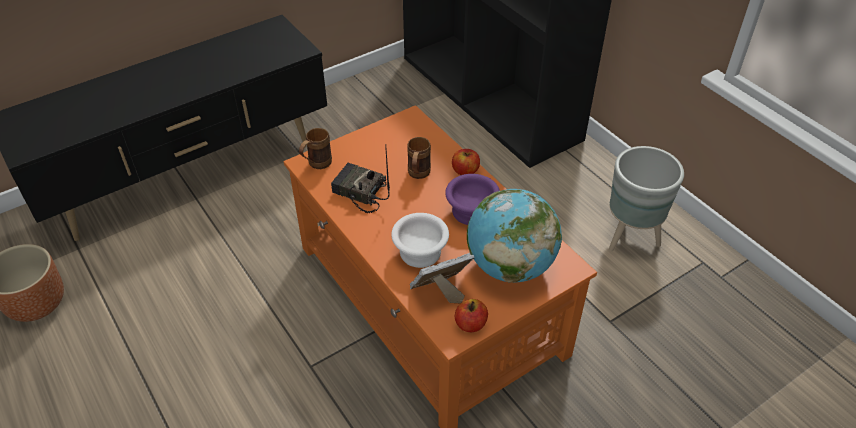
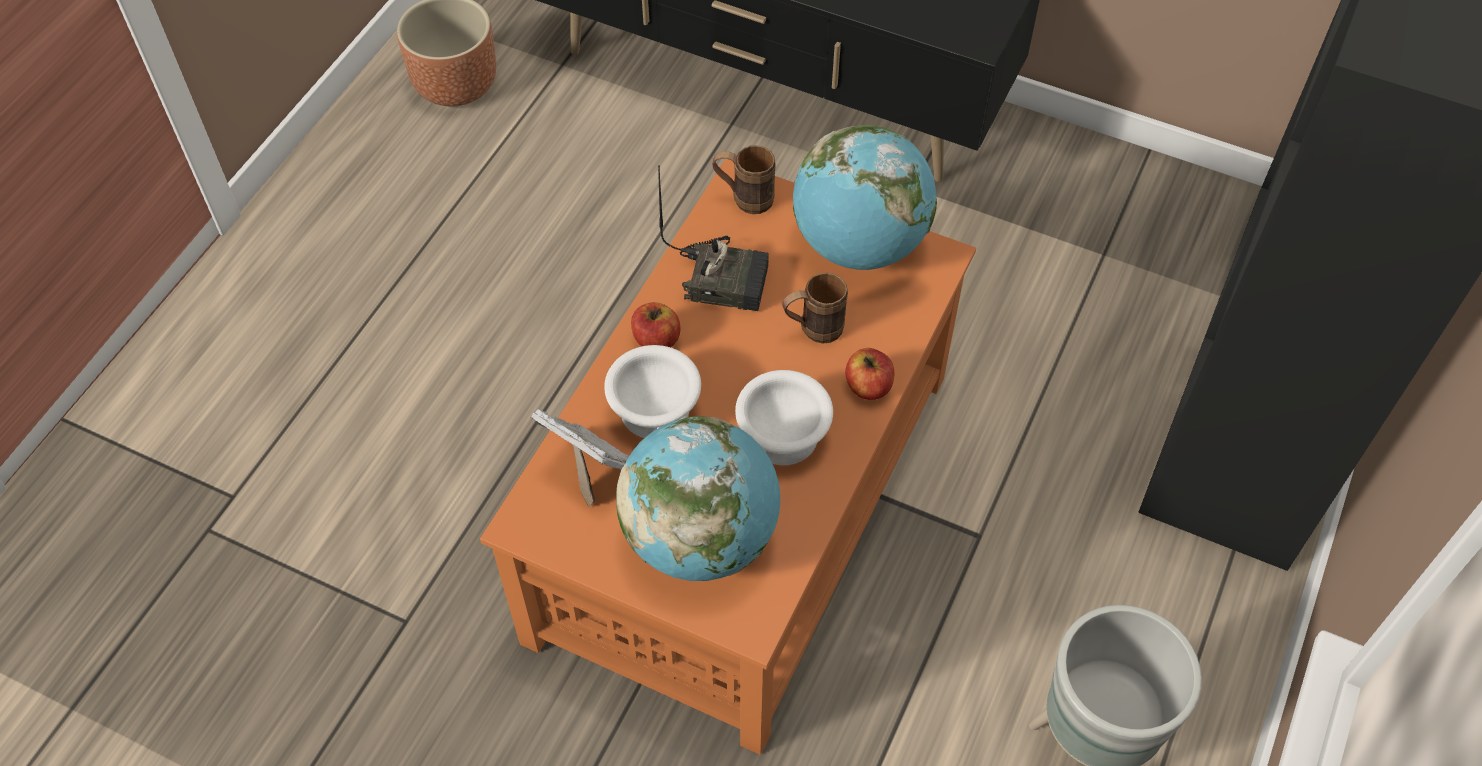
camera: 60 degrees right, 10 degrees up
radio [331,144,390,213] -> radio turned 105 degrees clockwise [658,165,769,311]
purple bowl [445,174,500,225] -> white bowl [735,370,833,465]
apple [455,299,488,332] -> apple moved to [631,302,681,347]
none -> globe [793,125,937,270]

